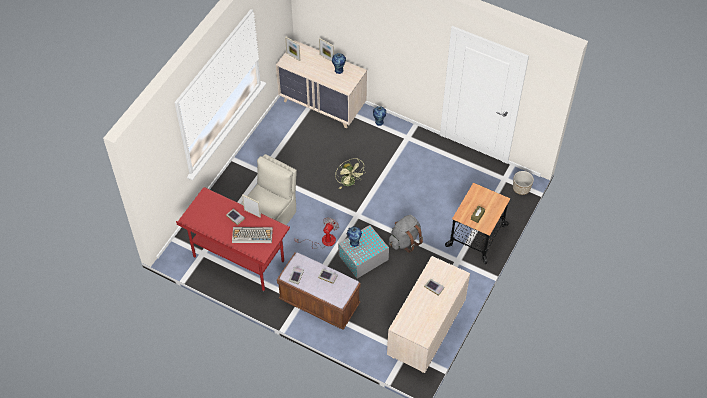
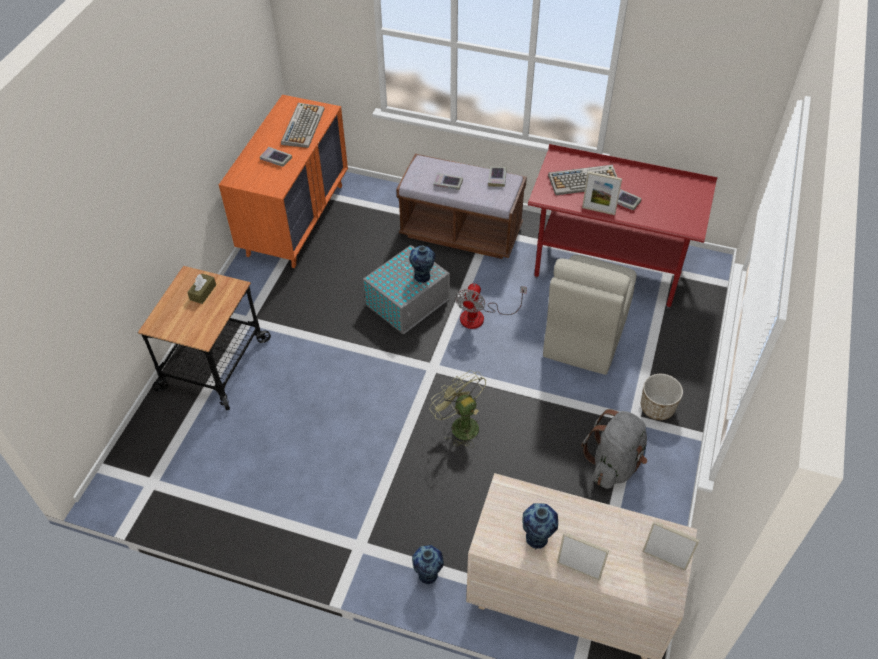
camera: 170 degrees right, 5 degrees down
beige dresser [387,256,470,373] -> orange dresser [219,95,348,268]
grey backpack [389,215,423,253] -> grey backpack moved to [581,409,647,489]
planter [513,171,534,195] -> planter moved to [641,374,683,420]
none -> keyboard [281,103,324,148]

